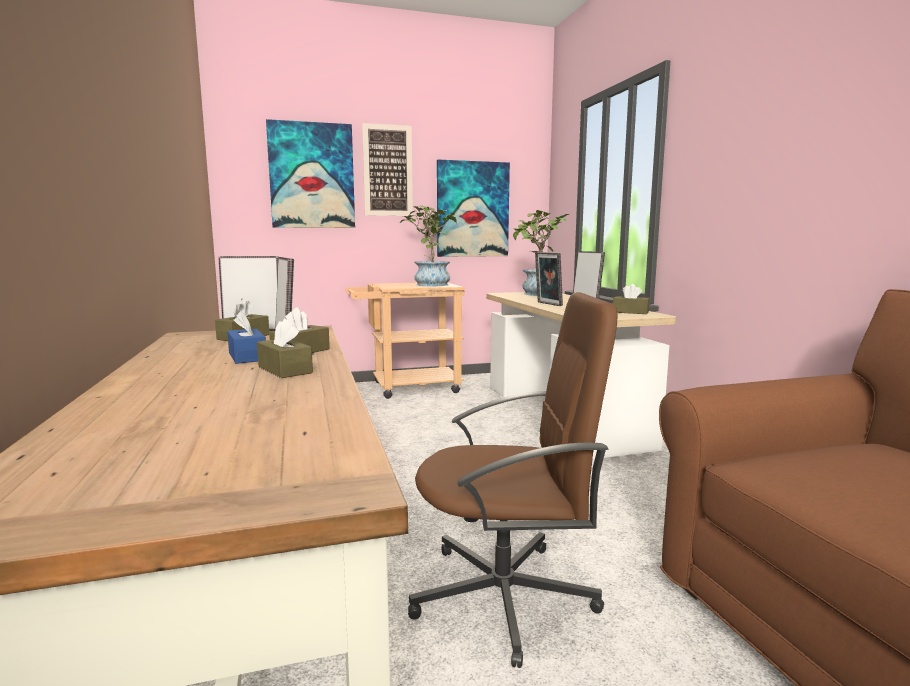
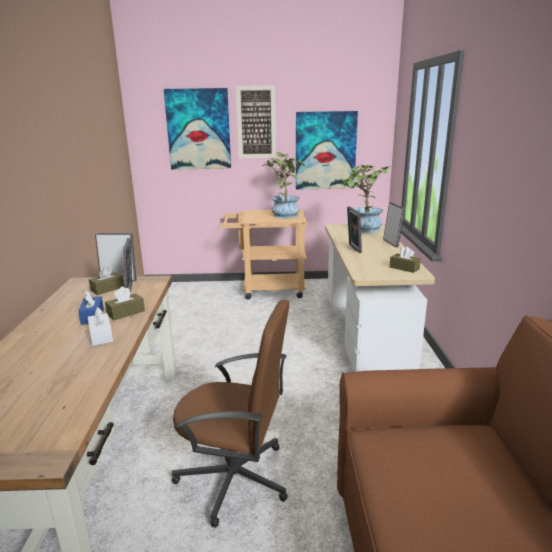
camera: 15 degrees right, 10 degrees up
brown tissue box [257,318,313,378] -> white tissue box [88,307,113,346]

